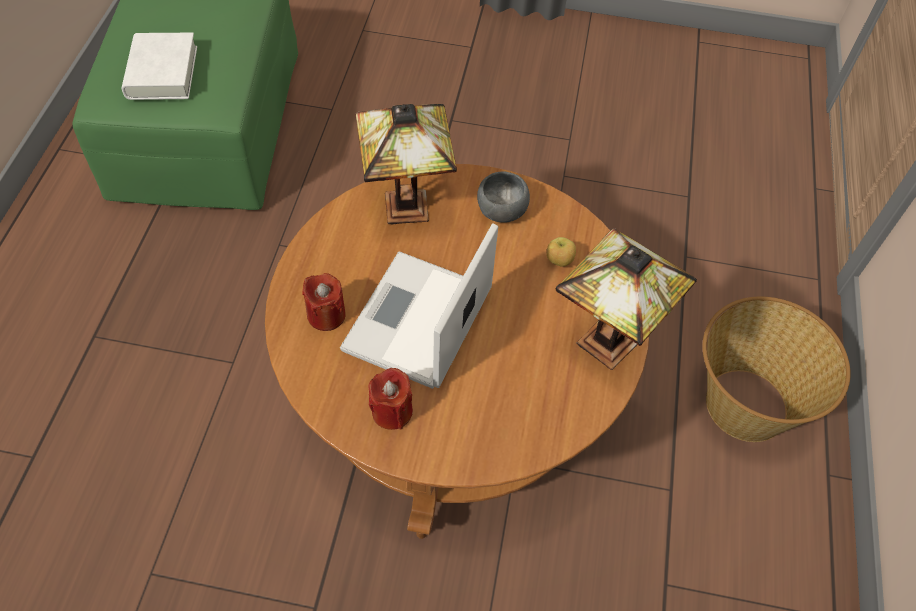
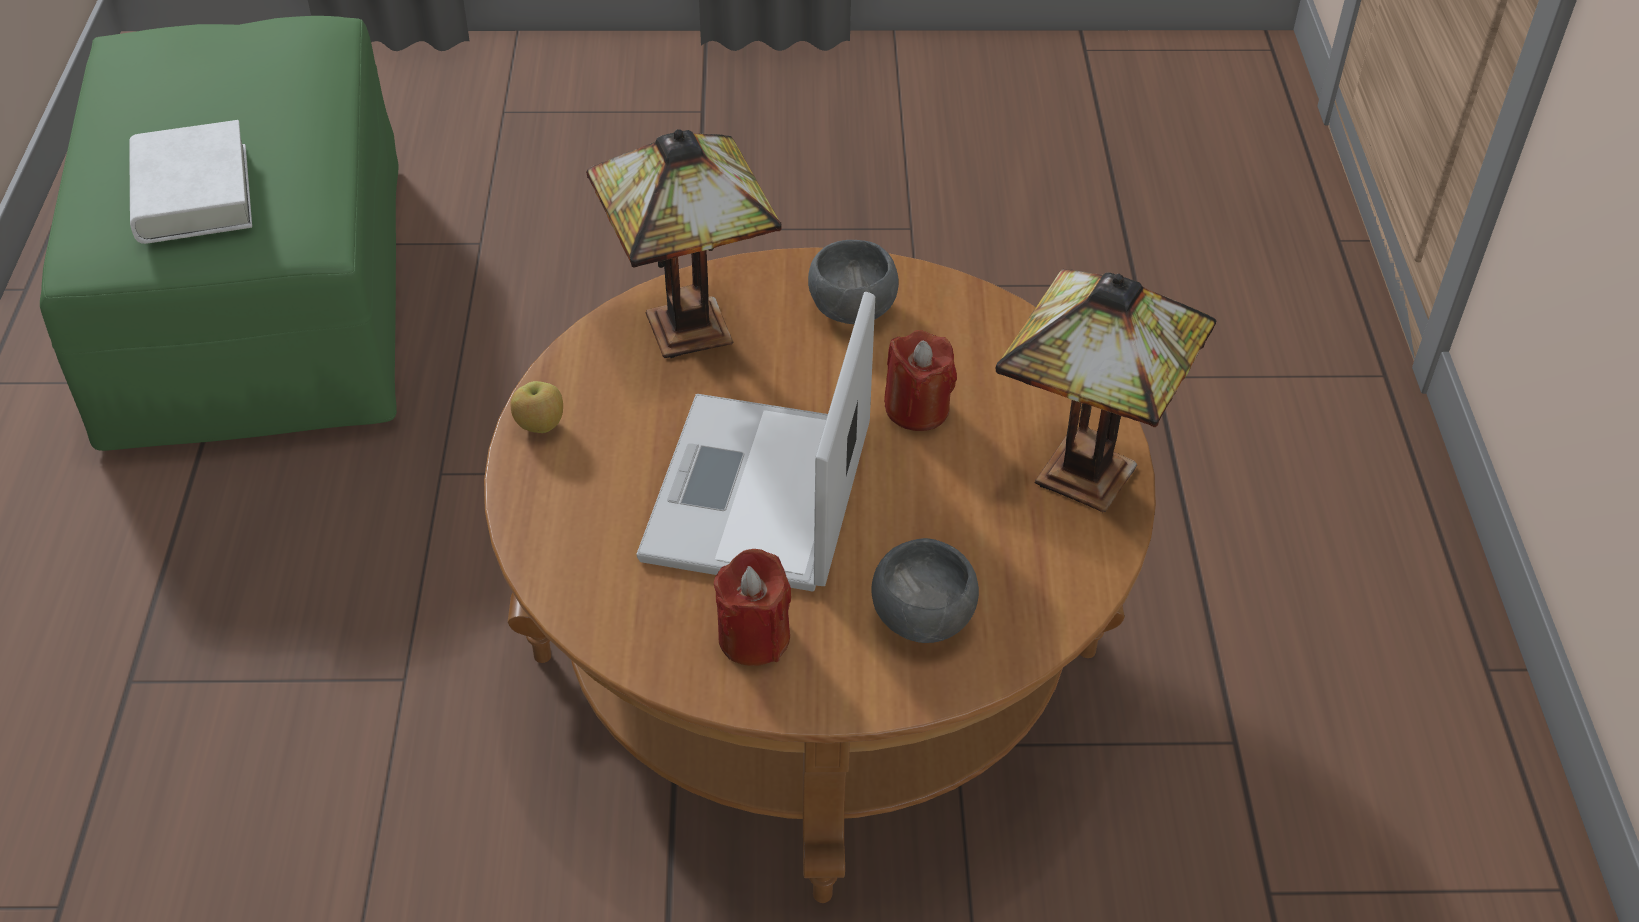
camera: 10 degrees left, 10 degrees down
red candle [302,273,346,331] -> red candle moved to [884,330,957,431]
apple [547,237,576,267] -> apple moved to [510,381,563,433]
basket [702,297,850,442] -> none
none -> grey bowl [871,538,979,643]

